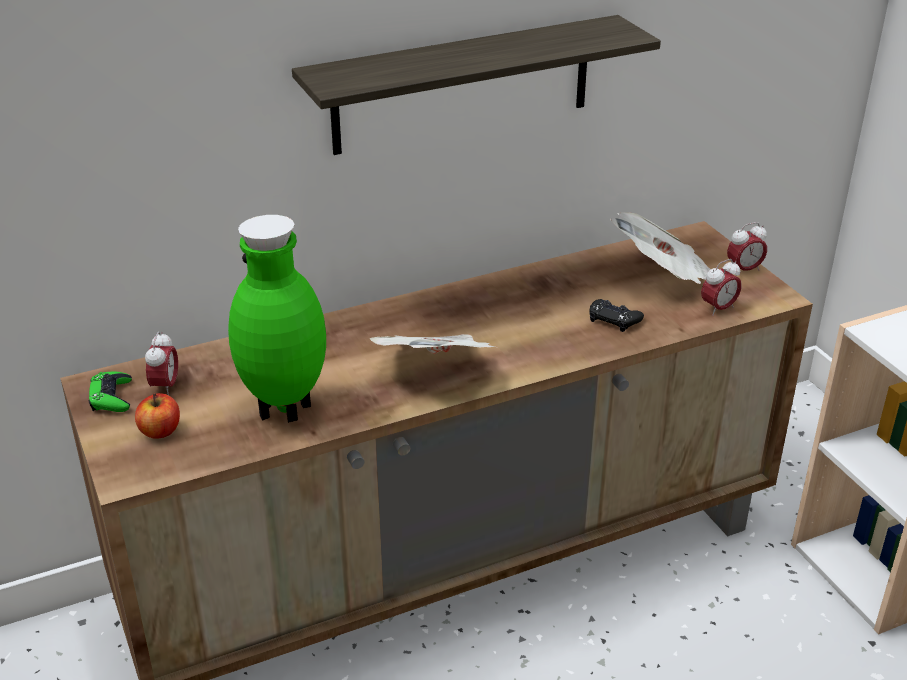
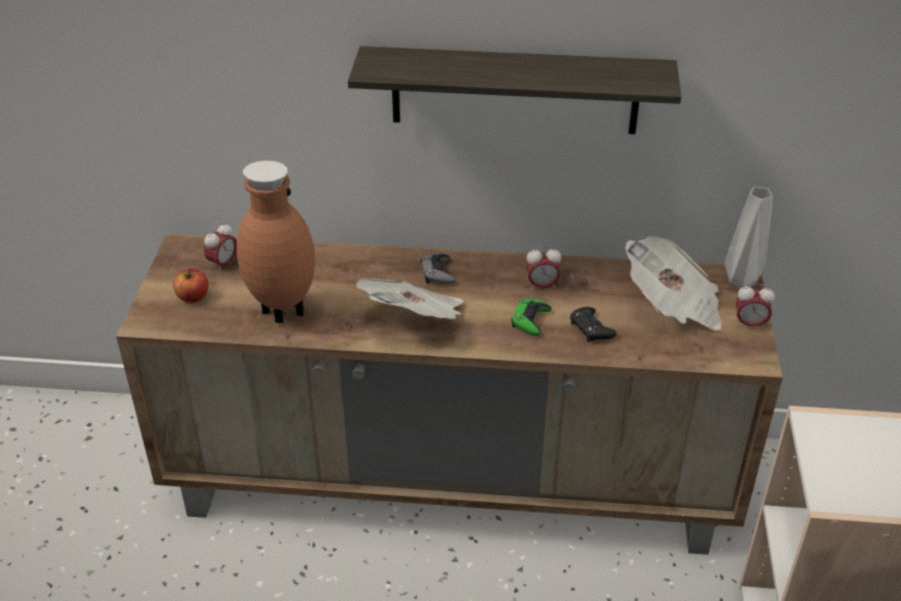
camera: 30 degrees right, 5 degrees up
green game controller [88,372,132,412] -> green game controller moved to [512,297,551,336]
green vase [228,215,326,423] -> brown vase [236,161,315,323]
alarm clock [701,259,741,316] -> alarm clock moved to [526,246,561,290]
none -> grey game controller [421,252,456,284]
none -> grey vase [725,187,773,289]

